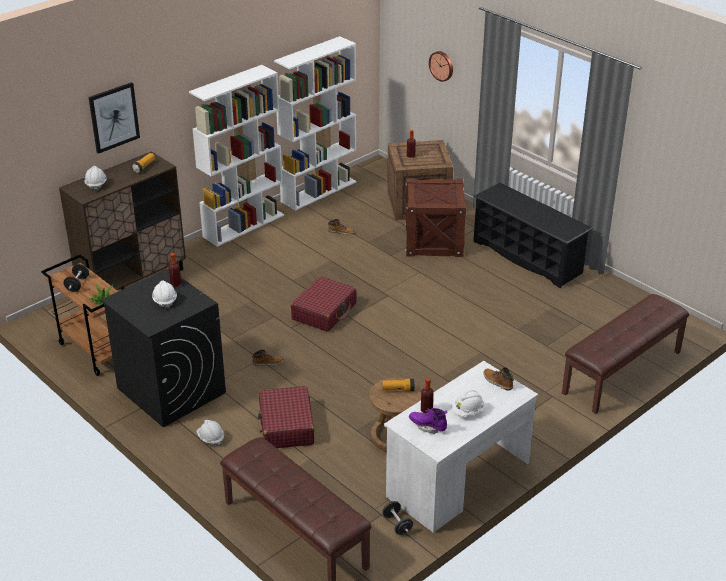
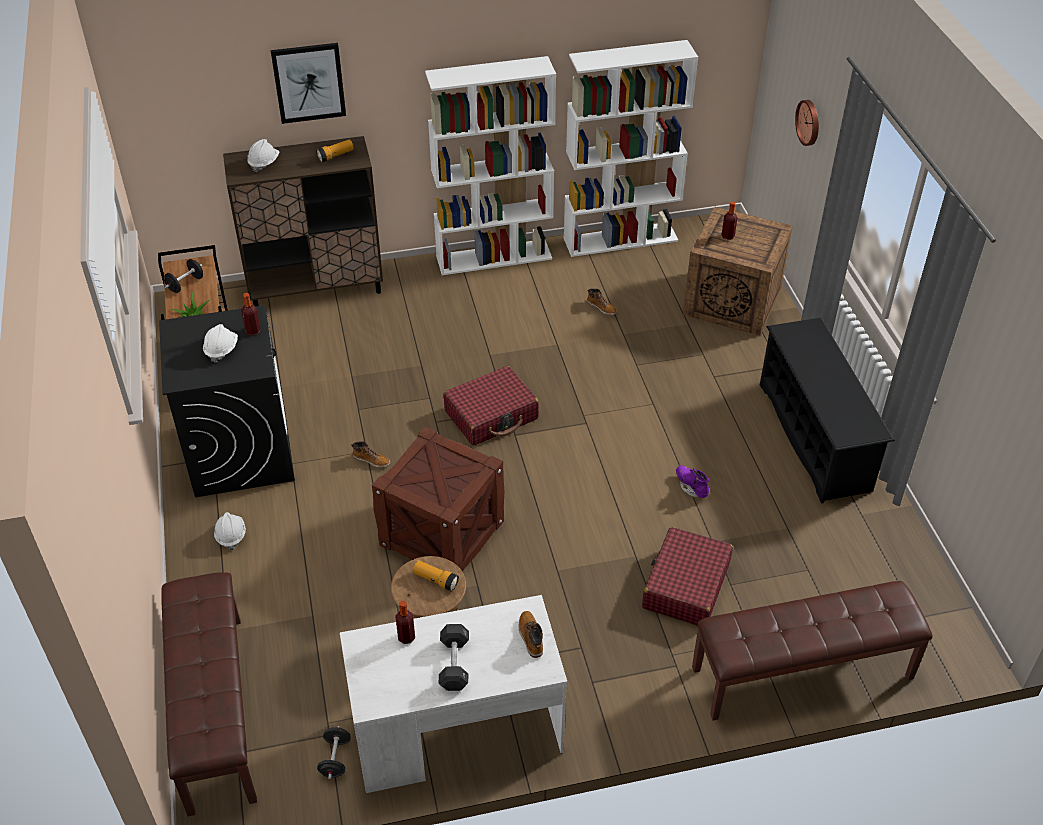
camera: 30 degrees right, 10 degrees up
red suitcase [258,386,314,448] -> red suitcase moved to [642,527,733,626]
crate [405,178,467,257] -> crate moved to [372,426,504,572]
purple boot [409,408,447,434] -> purple boot moved to [676,465,710,498]
white hard hat [451,390,484,416] -> black dumbbell [439,624,469,691]

